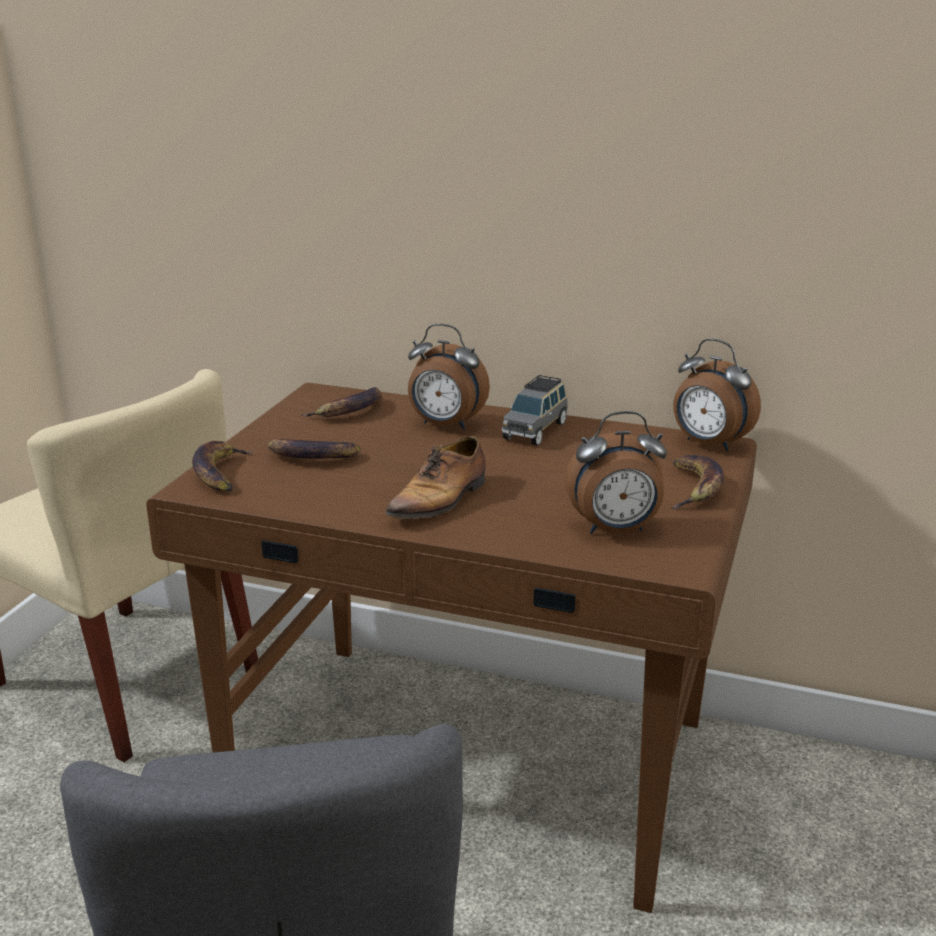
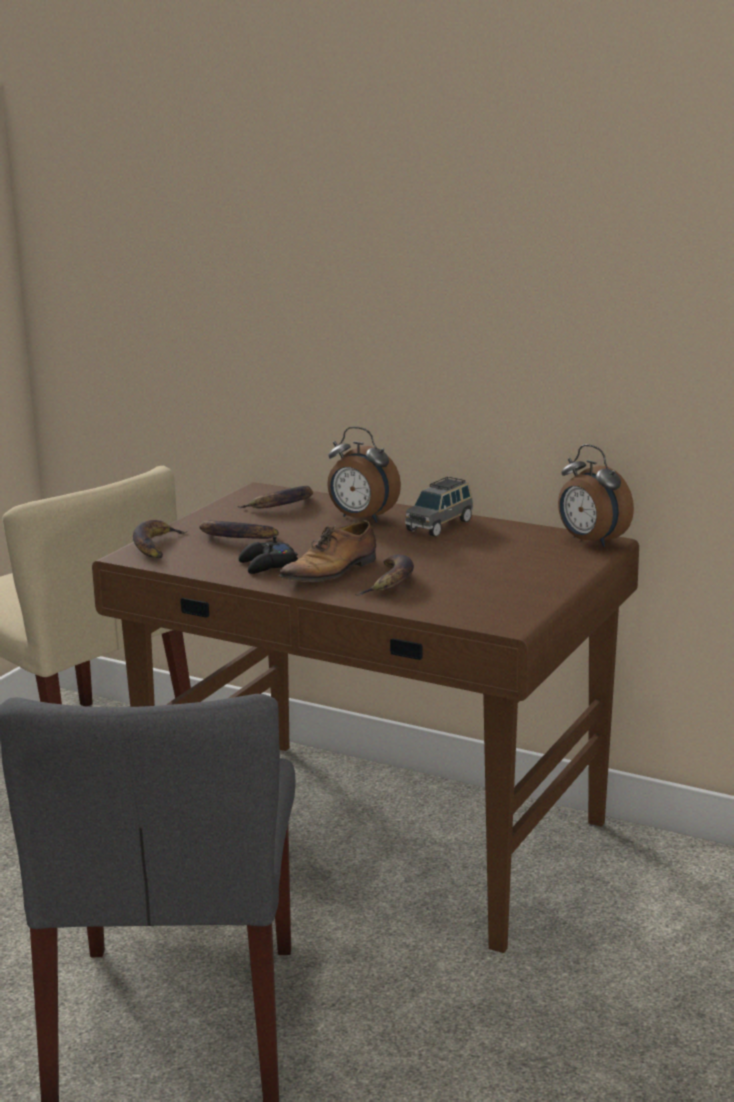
camera: 10 degrees right, 5 degrees down
alarm clock [565,411,667,534] -> none
banana [671,455,724,509] -> banana moved to [355,554,414,596]
none -> black game controller [239,536,298,574]

